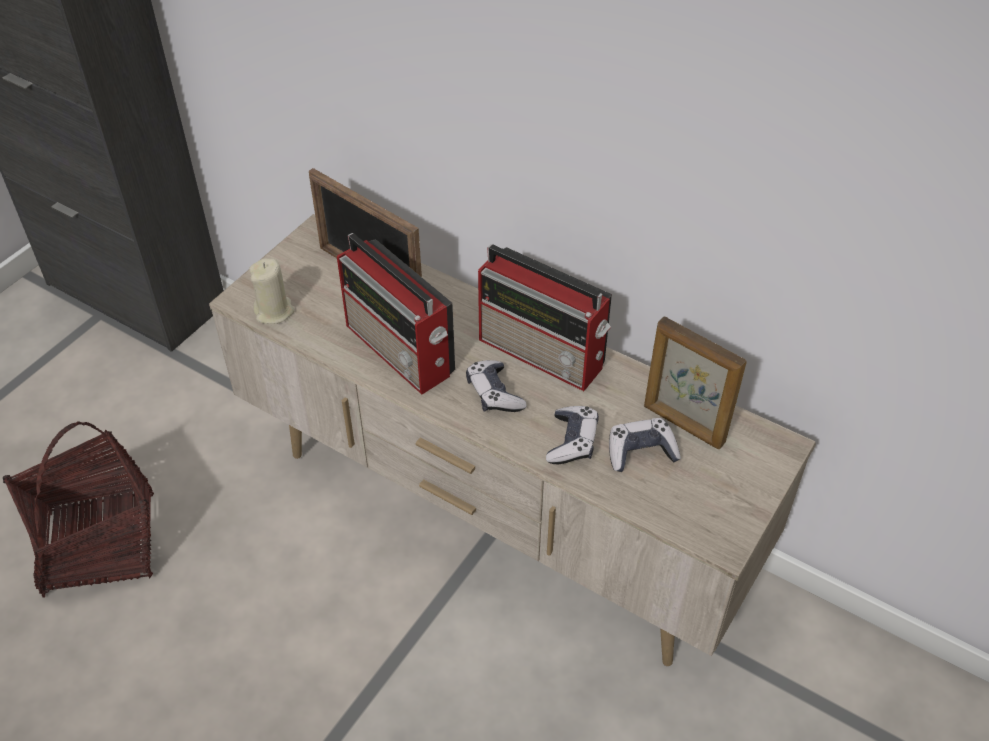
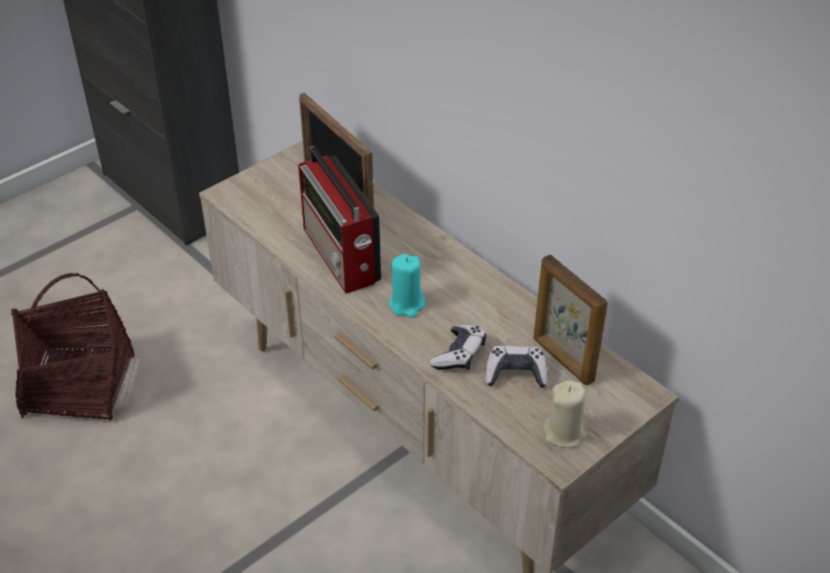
camera: 15 degrees right, 5 degrees down
beige candle [249,258,295,324] -> beige candle moved to [543,380,586,448]
game controller [466,360,527,412] -> turquoise candle [389,254,425,318]
radio [478,244,612,391] -> none

